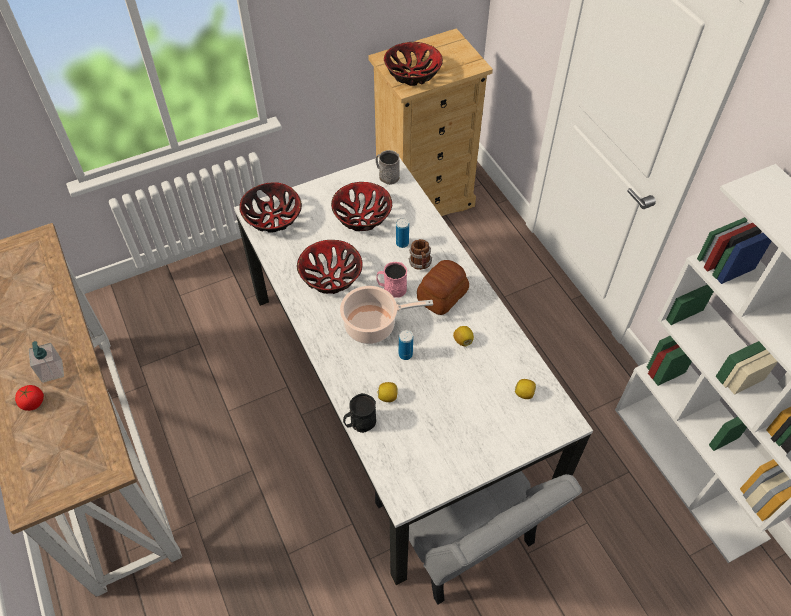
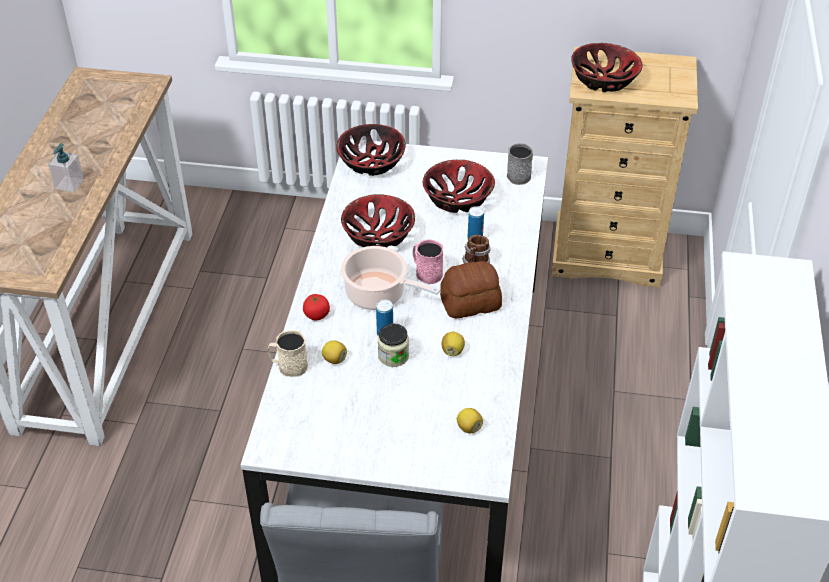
camera: 35 degrees right, 10 degrees down
tomato [15,385,44,411] -> tomato moved to [303,294,330,320]
black mug [343,393,376,433] -> beige mug [268,330,308,377]
none -> jar [378,324,409,367]

